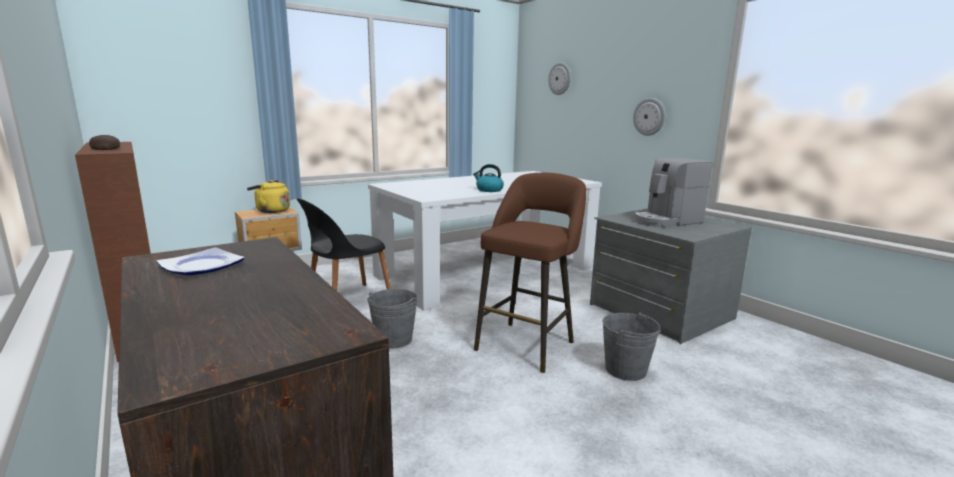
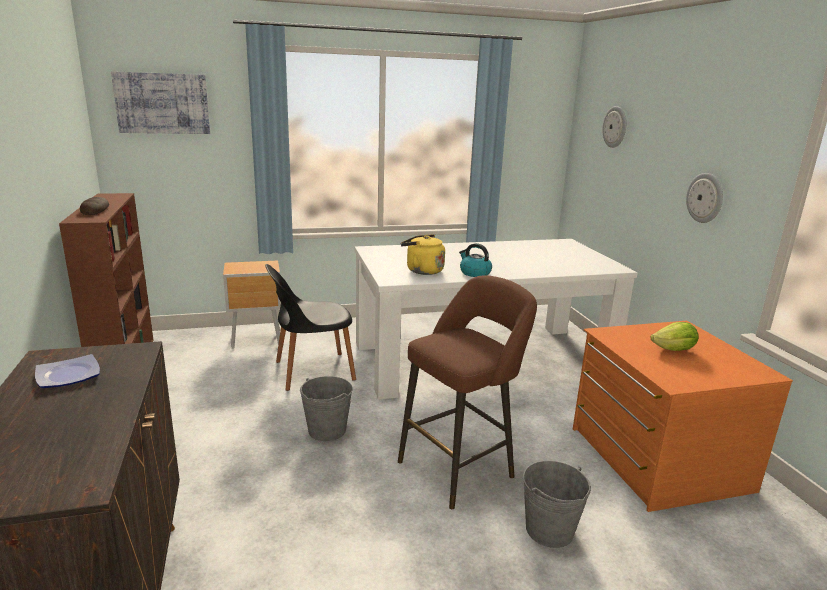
camera: 20 degrees right, 5 degrees up
yellow kettle [247,180,290,213] -> yellow kettle moved to [401,234,445,275]
grey dresser [590,208,752,344] -> orange dresser [573,321,793,512]
coffee machine [634,158,712,227] -> lettuce [651,322,699,351]
none -> picture [111,71,210,134]

